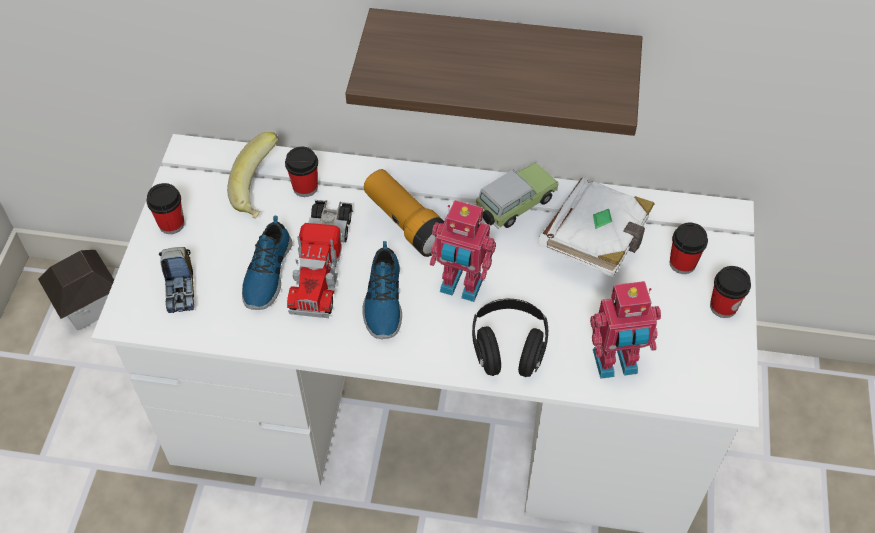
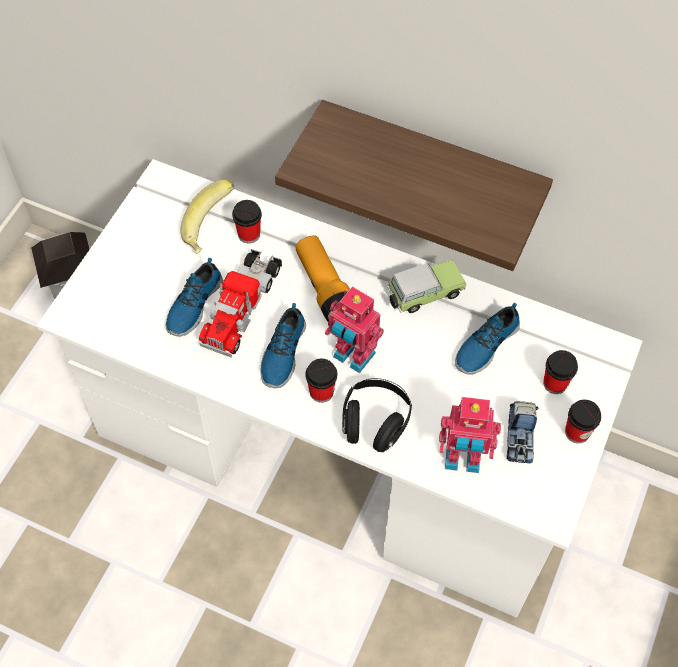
camera: 15 degrees right, 5 degrees up
cup [146,183,185,234] -> cup moved to [305,359,337,403]
toy truck [159,247,194,313] -> toy truck moved to [507,401,538,463]
white book [538,178,654,277] -> shoe [455,303,520,375]

